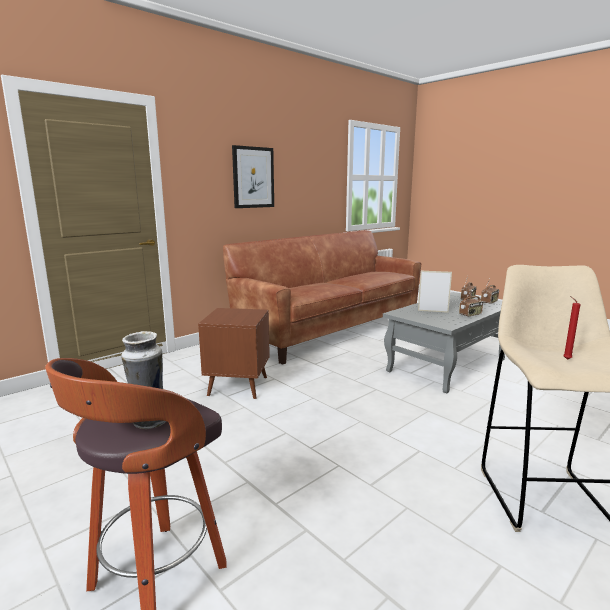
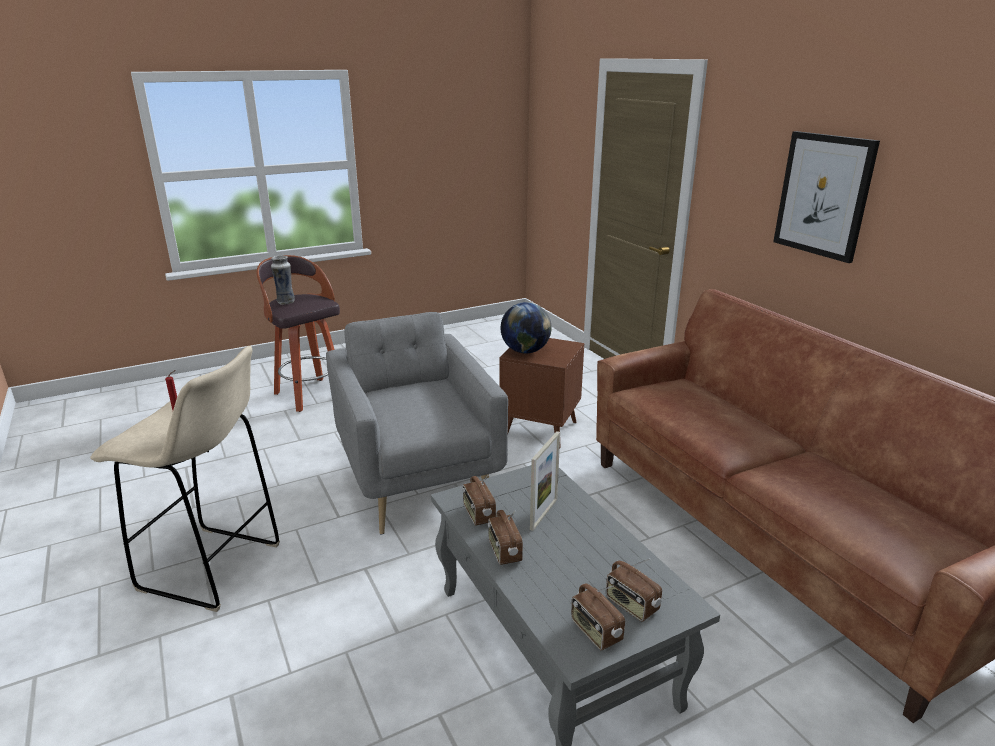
camera: 105 degrees right, 10 degrees up
none -> grey armchair [326,312,508,534]
none -> radio [463,475,496,526]
none -> globe [500,302,552,354]

